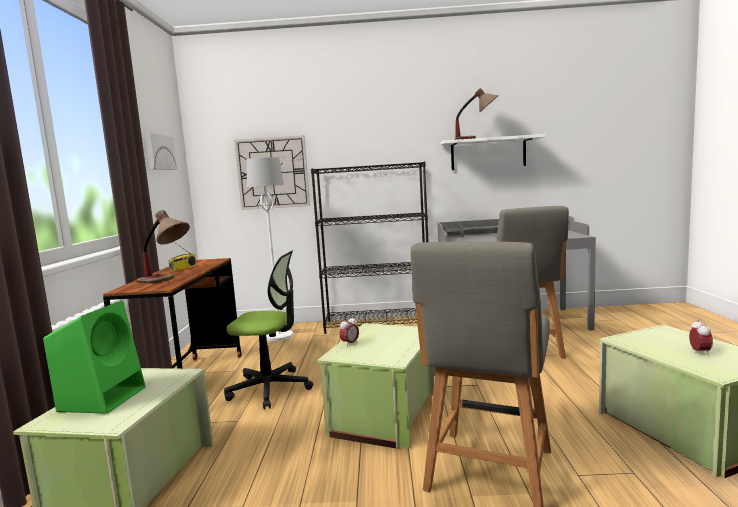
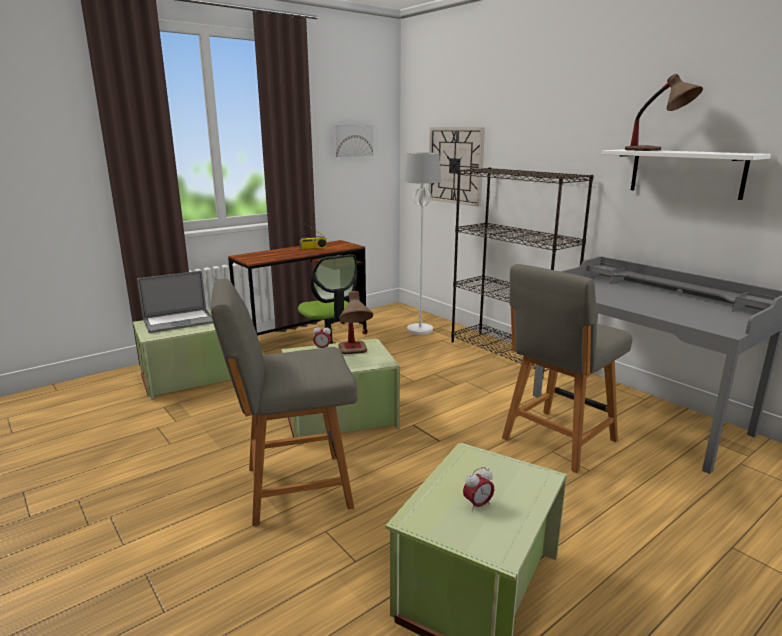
camera: 50 degrees right, 10 degrees up
green speaker [43,301,146,414] -> laptop [137,271,213,333]
table lamp [137,210,190,284] -> table lamp moved to [338,291,373,354]

